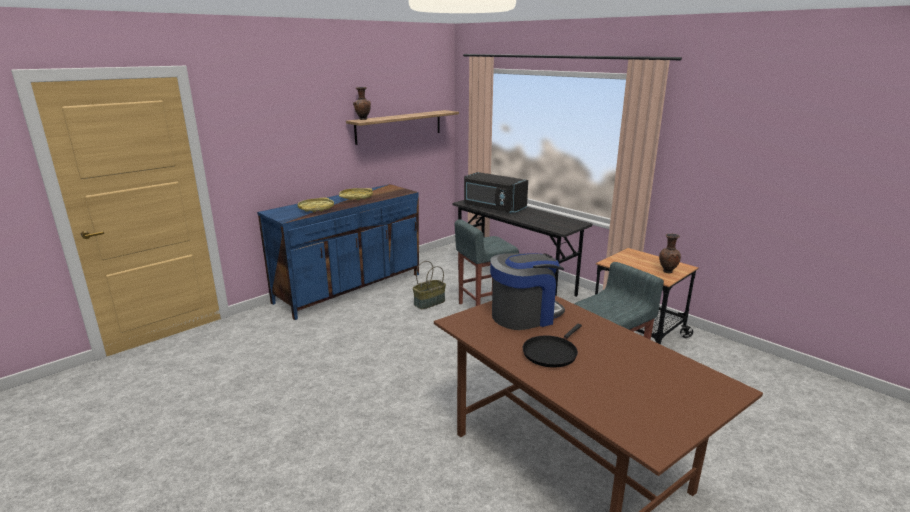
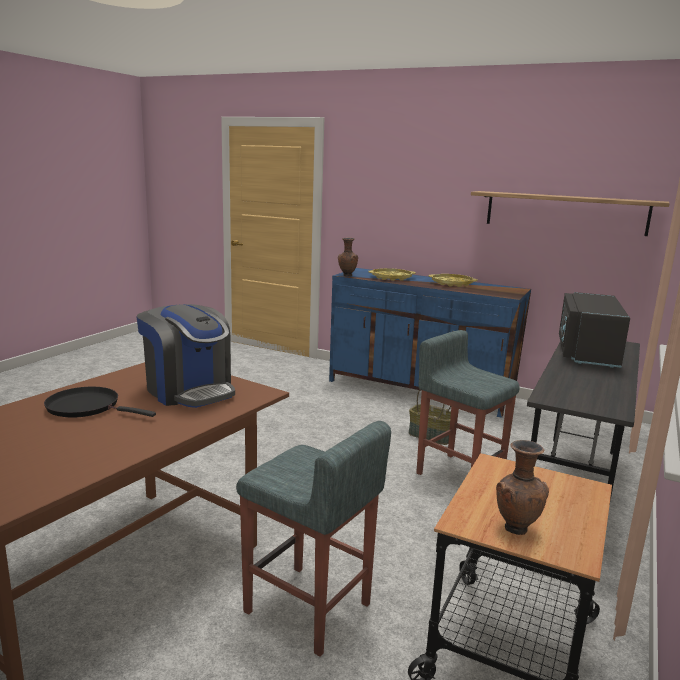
camera: 70 degrees right, 5 degrees down
brown vase [353,87,371,120] -> brown vase moved to [338,238,358,276]

